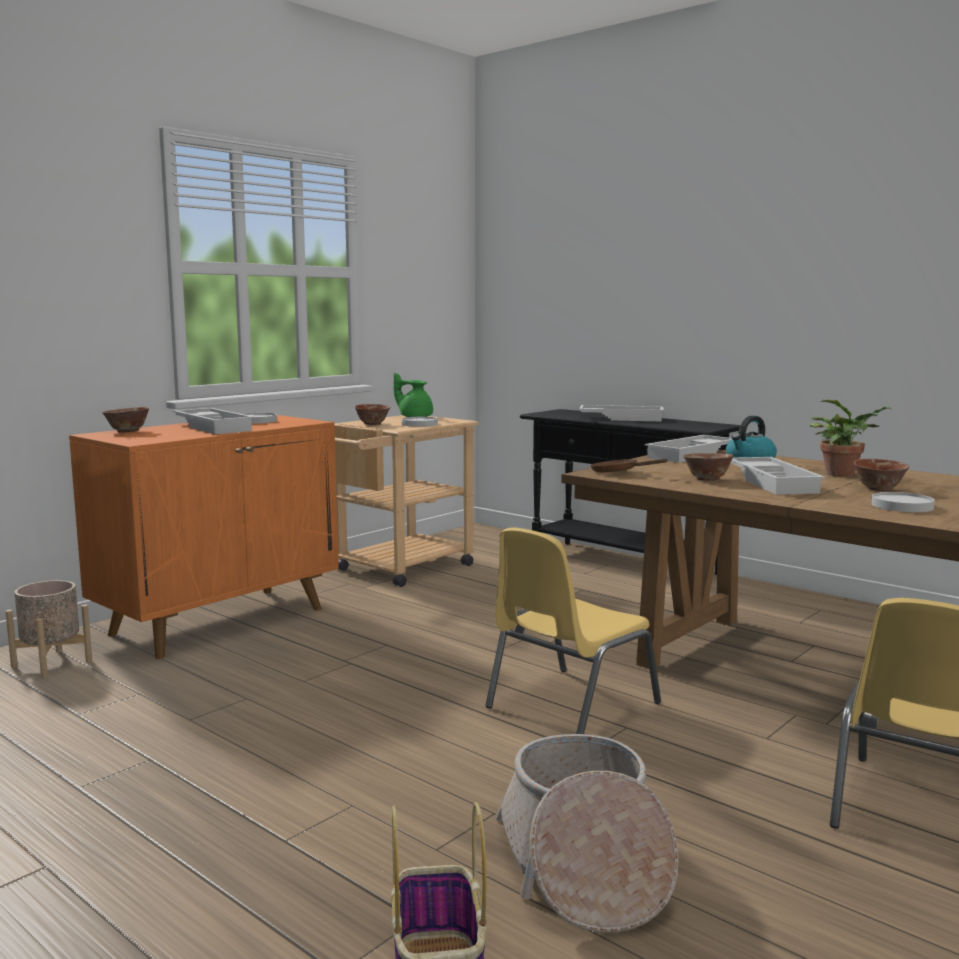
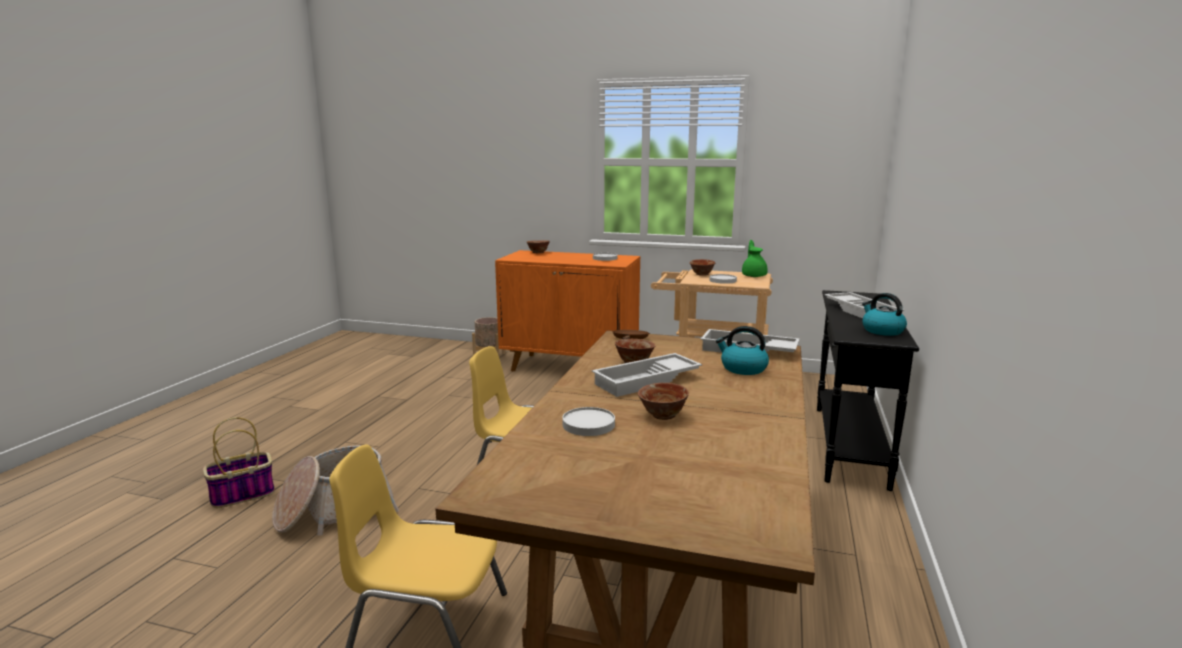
camera: 65 degrees right, 5 degrees up
white tray [173,408,254,434] -> none
potted plant [809,400,892,477] -> none
none -> kettle [862,293,907,336]

